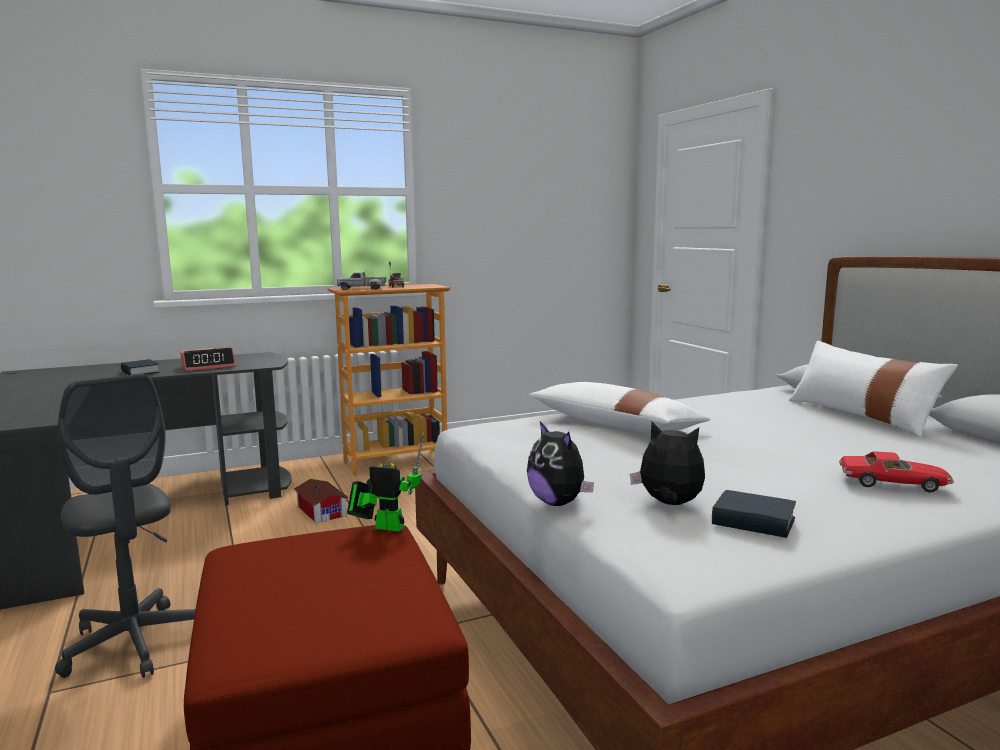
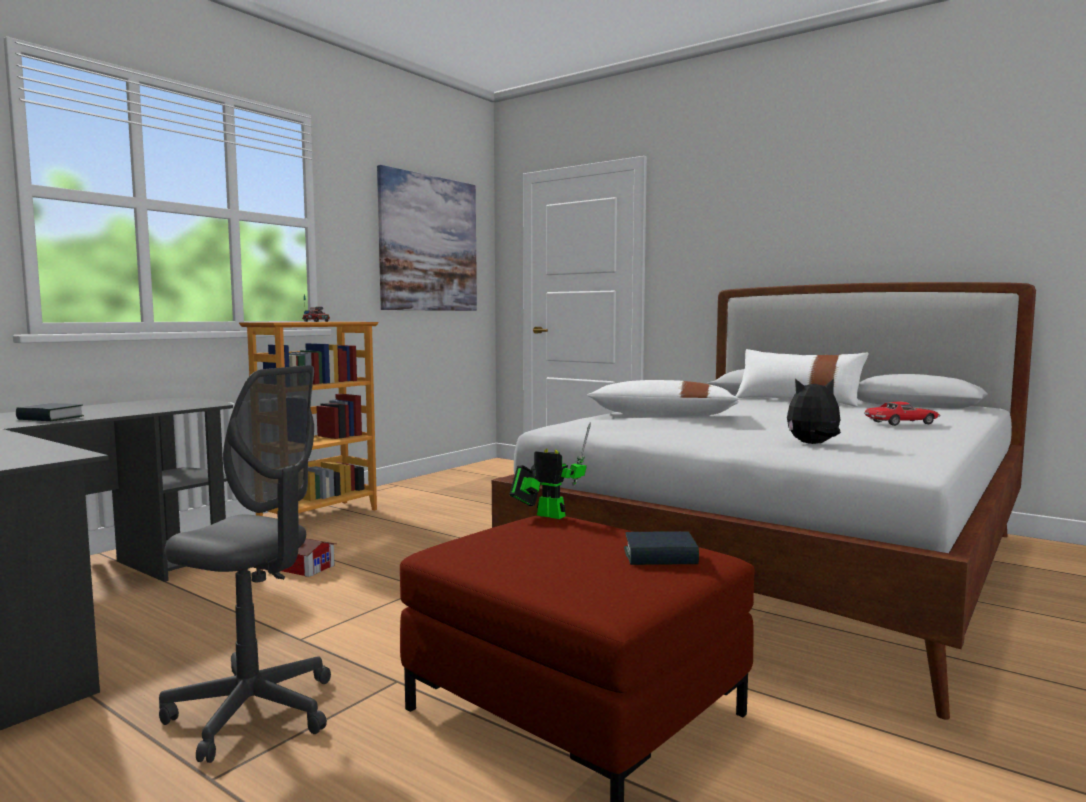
camera: 30 degrees left, 5 degrees down
alarm clock [180,347,236,372] -> none
toy truck [337,271,387,290] -> none
toy robot [347,432,425,531] -> toy robot turned 45 degrees clockwise [509,422,591,519]
plush toy [527,421,594,506] -> none
book [712,490,796,538] -> book moved to [624,531,699,565]
none -> picture [377,165,477,311]

